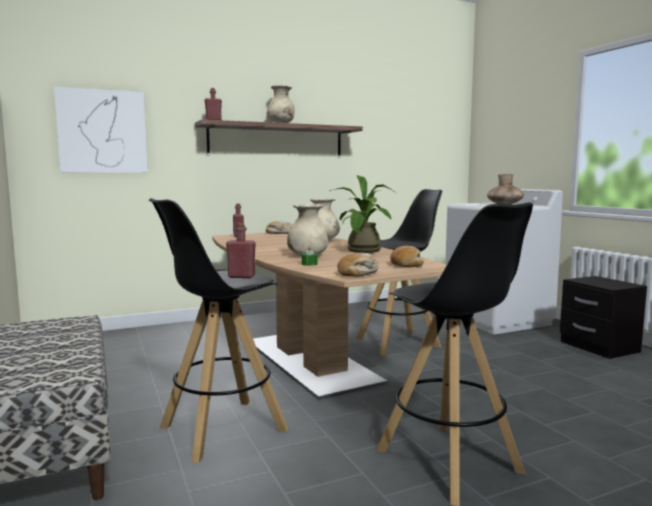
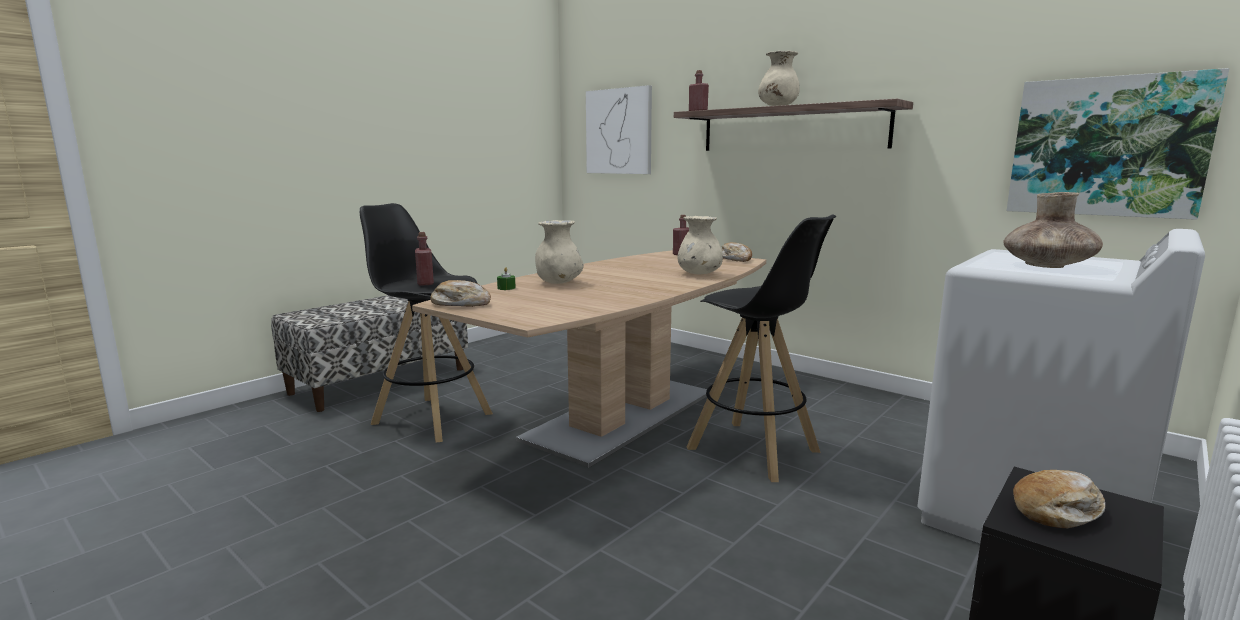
camera: 65 degrees right, 5 degrees up
potted plant [330,175,396,253] -> none
black stool [377,202,533,506] -> none
bread [390,246,424,267] -> bread moved to [1013,470,1105,528]
none -> picture [1006,68,1230,220]

